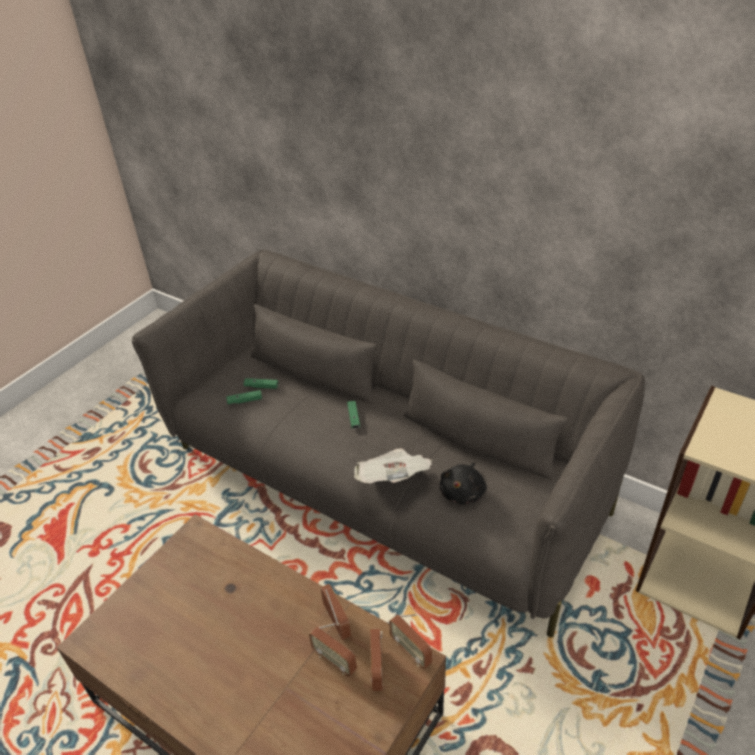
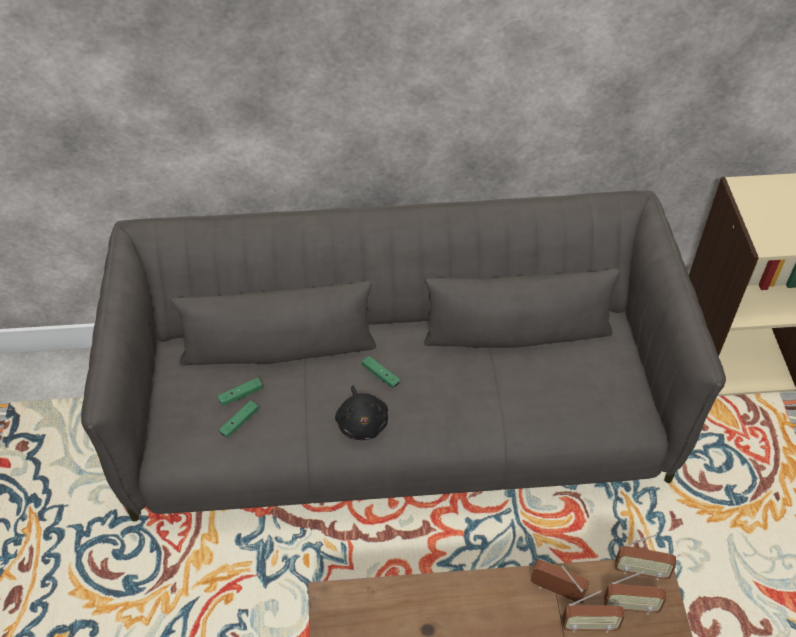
camera: 40 degrees left, 10 degrees up
newspaper [354,448,433,483] -> none
radio [370,629,383,691] -> radio turned 45 degrees counterclockwise [604,570,666,615]
black plush toy [440,462,487,505] -> black plush toy moved to [335,386,388,440]

